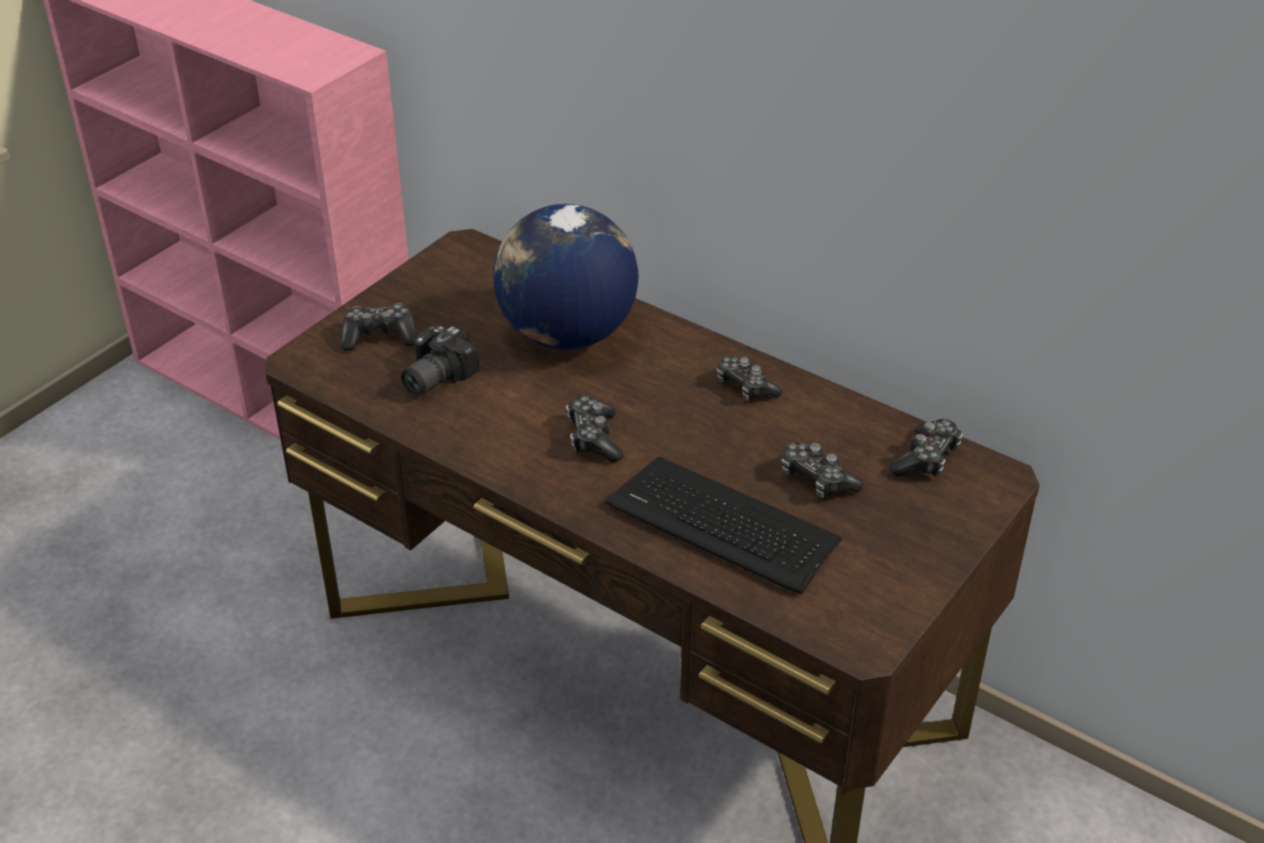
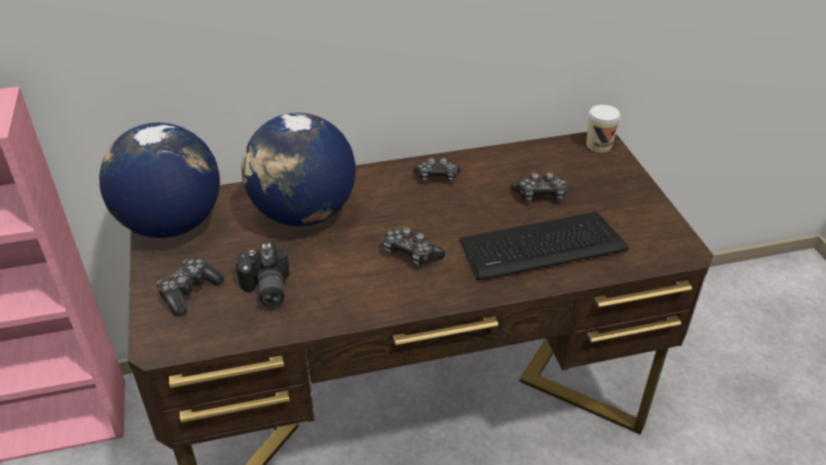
camera: 50 degrees left, 0 degrees up
game controller [889,419,963,477] -> none
none -> globe [99,123,220,238]
none -> cup [587,105,620,153]

